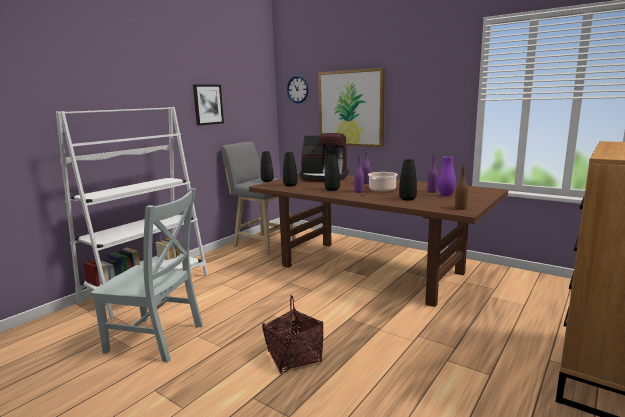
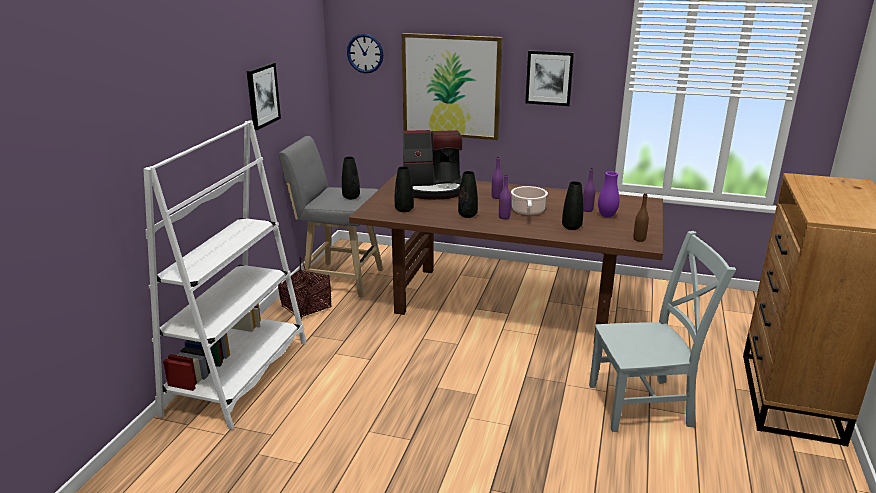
camera: 20 degrees left, 10 degrees up
grey chair [90,188,203,363] -> grey chair moved to [589,231,736,432]
basket [262,295,323,374] -> basket moved to [278,257,331,319]
none -> picture [525,50,574,106]

